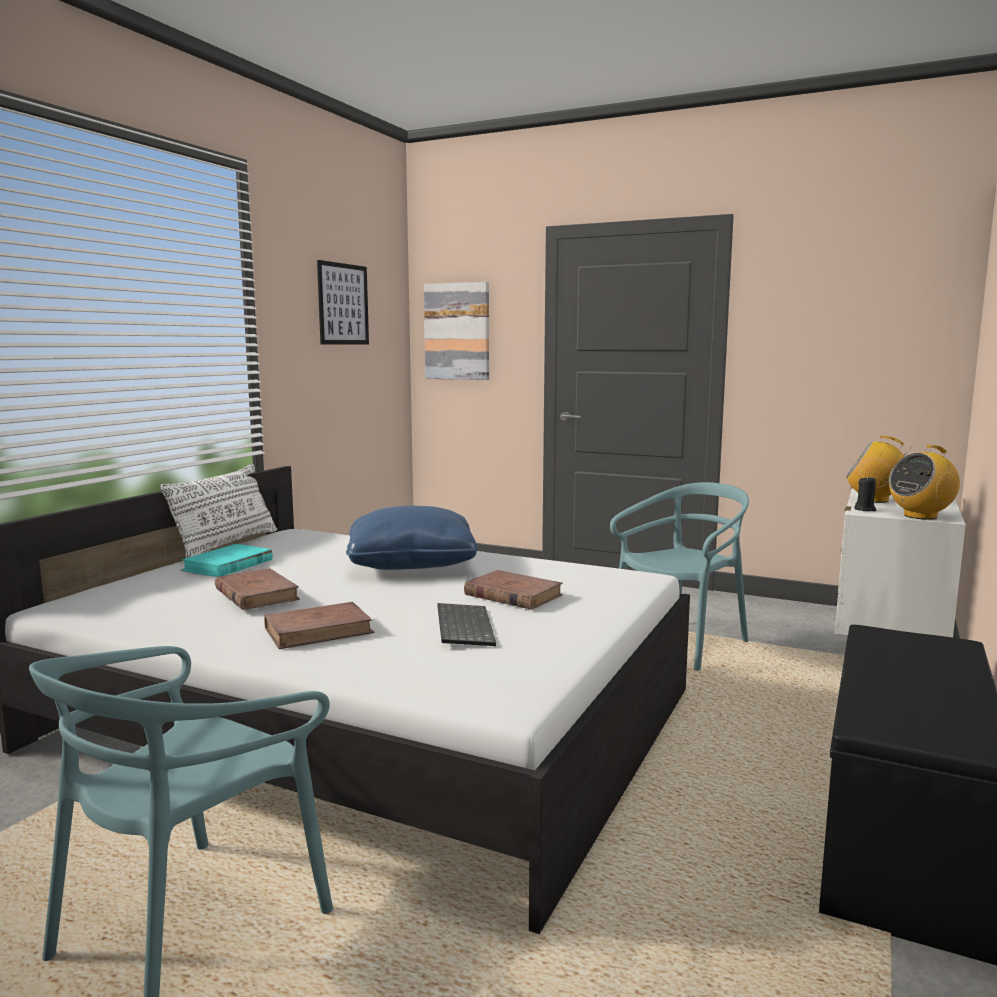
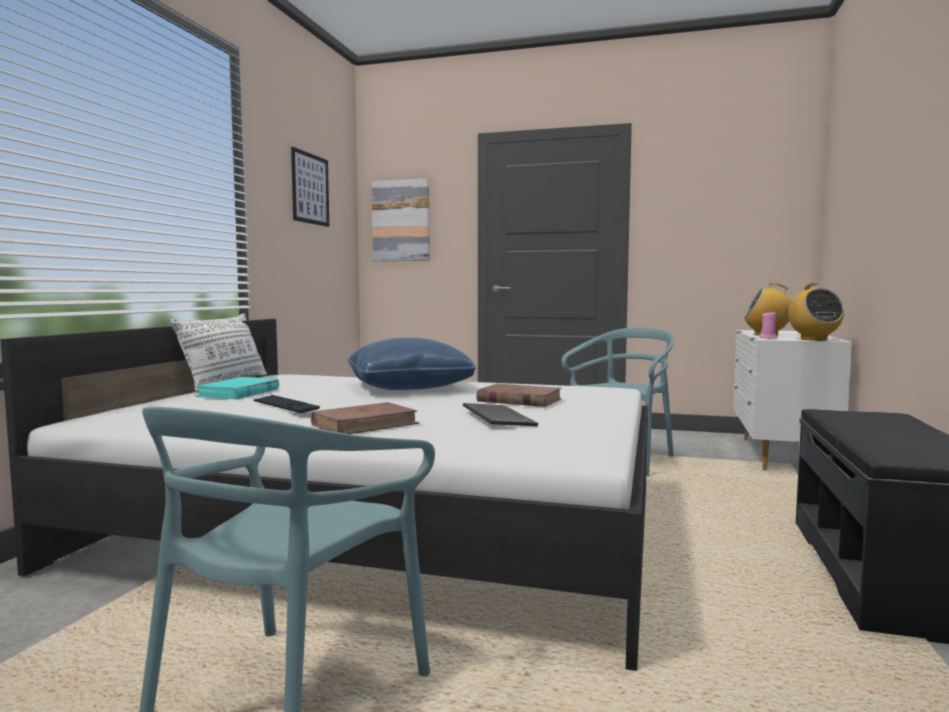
camera: 10 degrees left, 5 degrees down
brown book [215,568,300,610] -> keyboard [254,395,320,413]
black candle [854,477,876,511] -> pink candle [759,311,778,338]
radio [889,445,960,520] -> radio turned 60 degrees counterclockwise [788,283,844,341]

